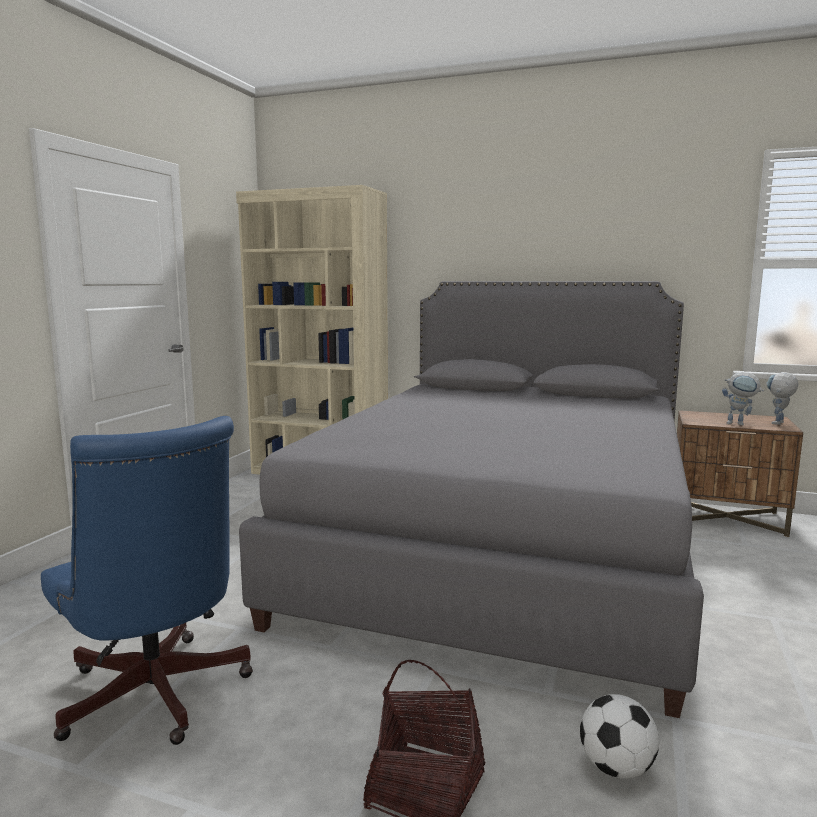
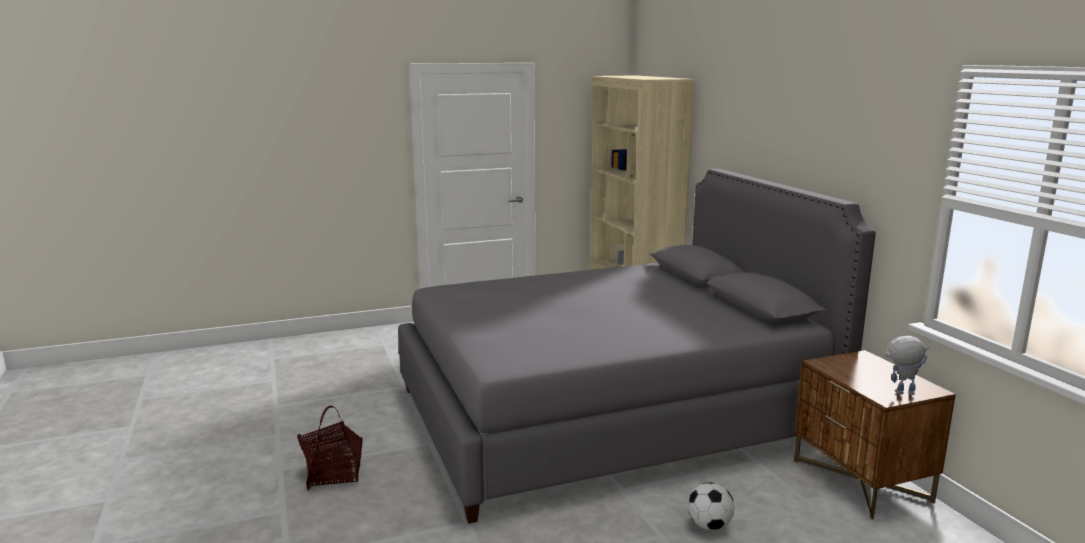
camera: 50 degrees right, 5 degrees up
blue office chair [41,416,253,745] -> none
football [580,694,659,779] -> football moved to [688,483,734,530]
toy robot [722,372,764,425] -> none

